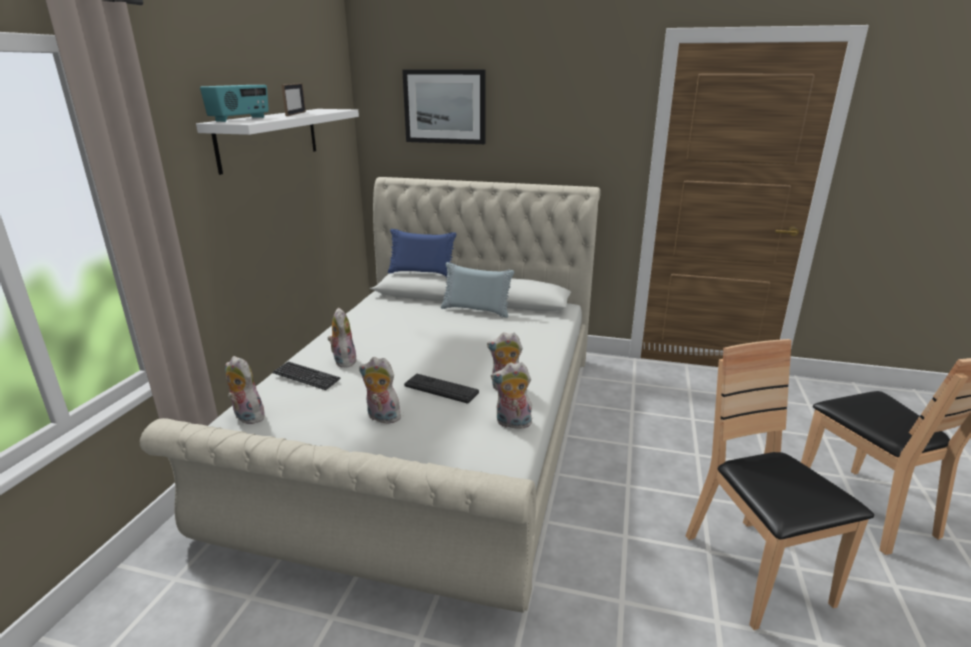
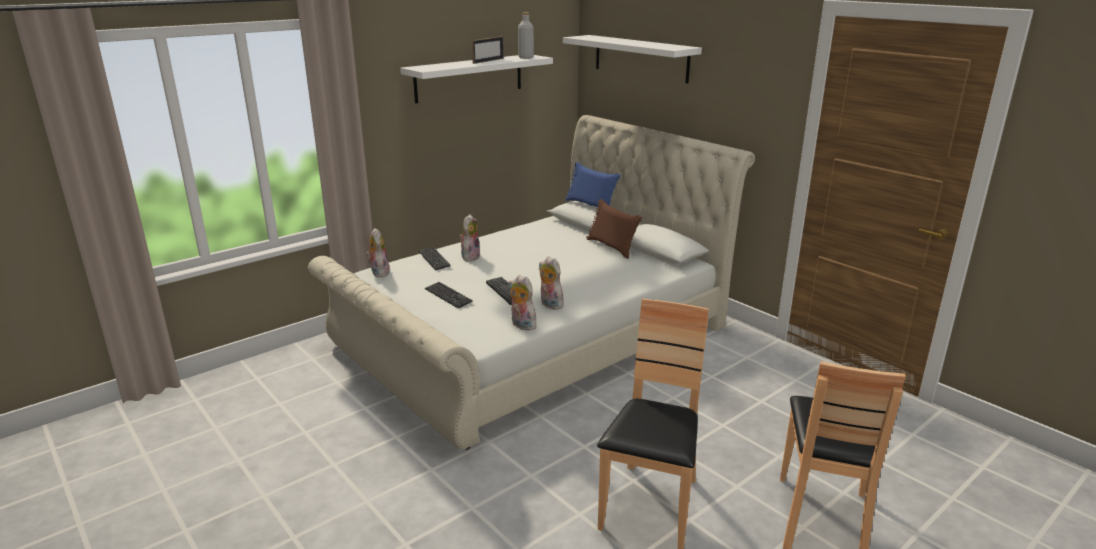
camera: 35 degrees right, 0 degrees up
radio [200,85,269,122] -> none
plush toy [359,357,401,424] -> keyboard [425,282,473,308]
picture [402,70,486,144] -> white shelf [563,35,702,83]
blue pillow [441,262,514,318] -> brown pillow [586,199,642,259]
none -> grey bottle [518,13,534,59]

